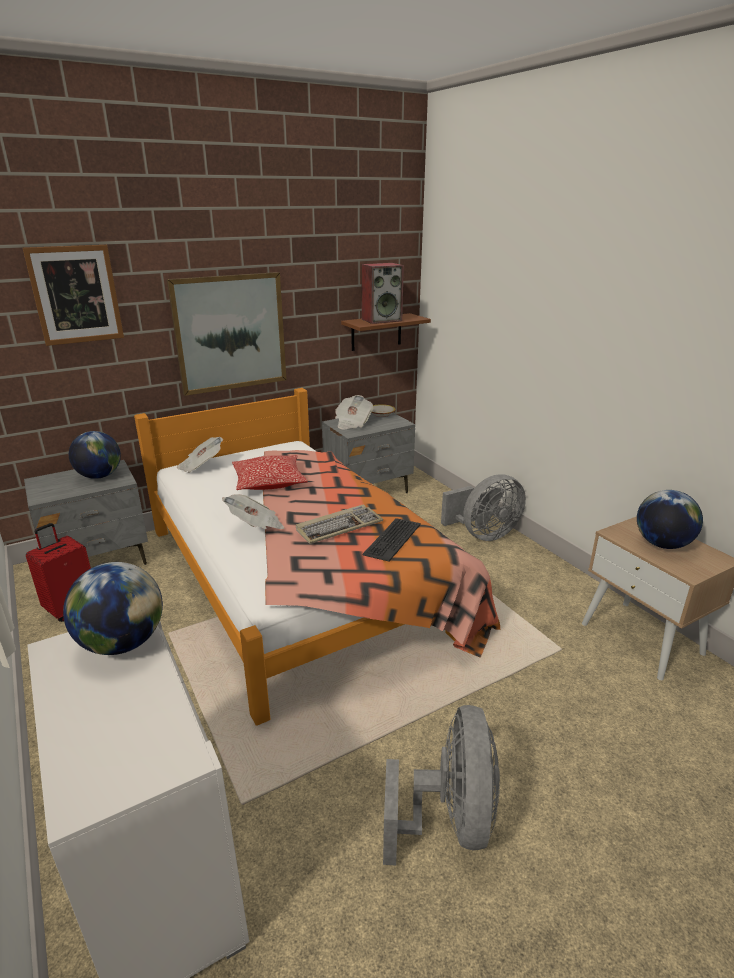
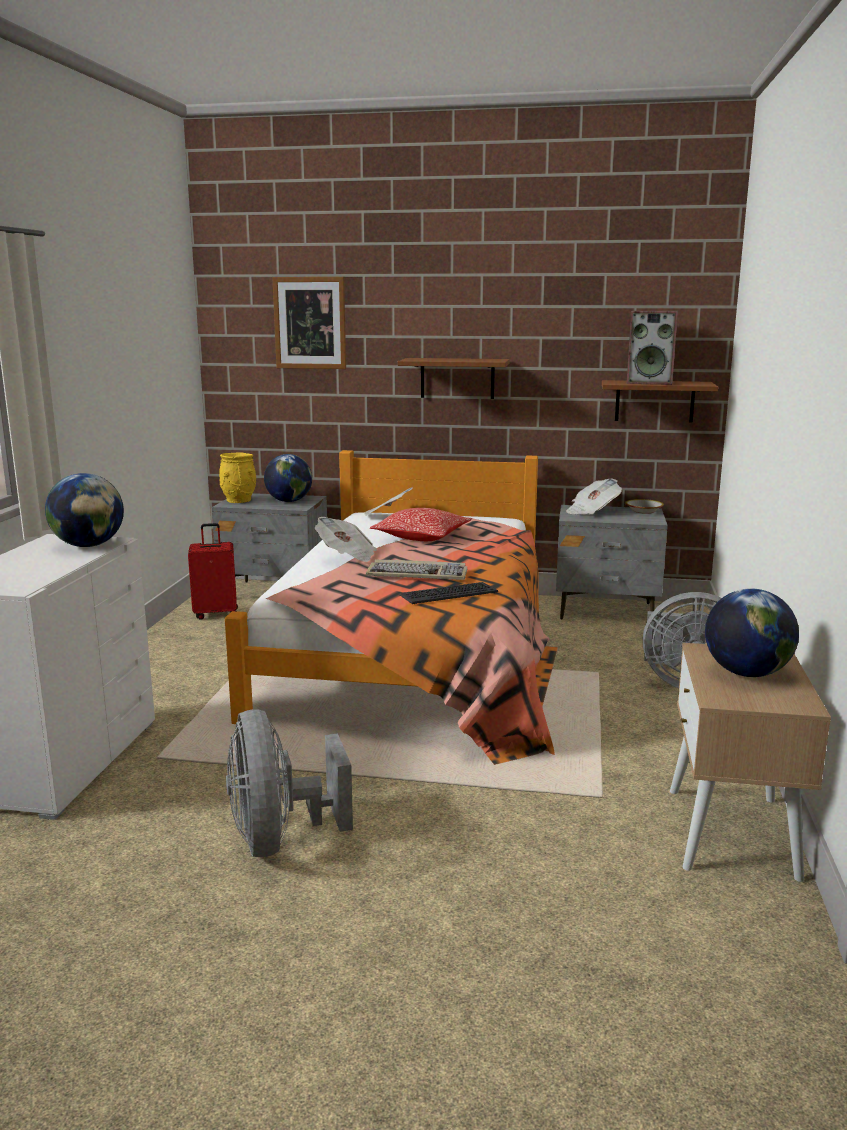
camera: 40 degrees right, 10 degrees down
picture [167,272,287,396] -> brown shelf [398,358,510,399]
grey fan [383,705,500,866] -> grey fan turned 120 degrees clockwise [226,709,353,857]
none -> yellow vase [219,452,256,503]

